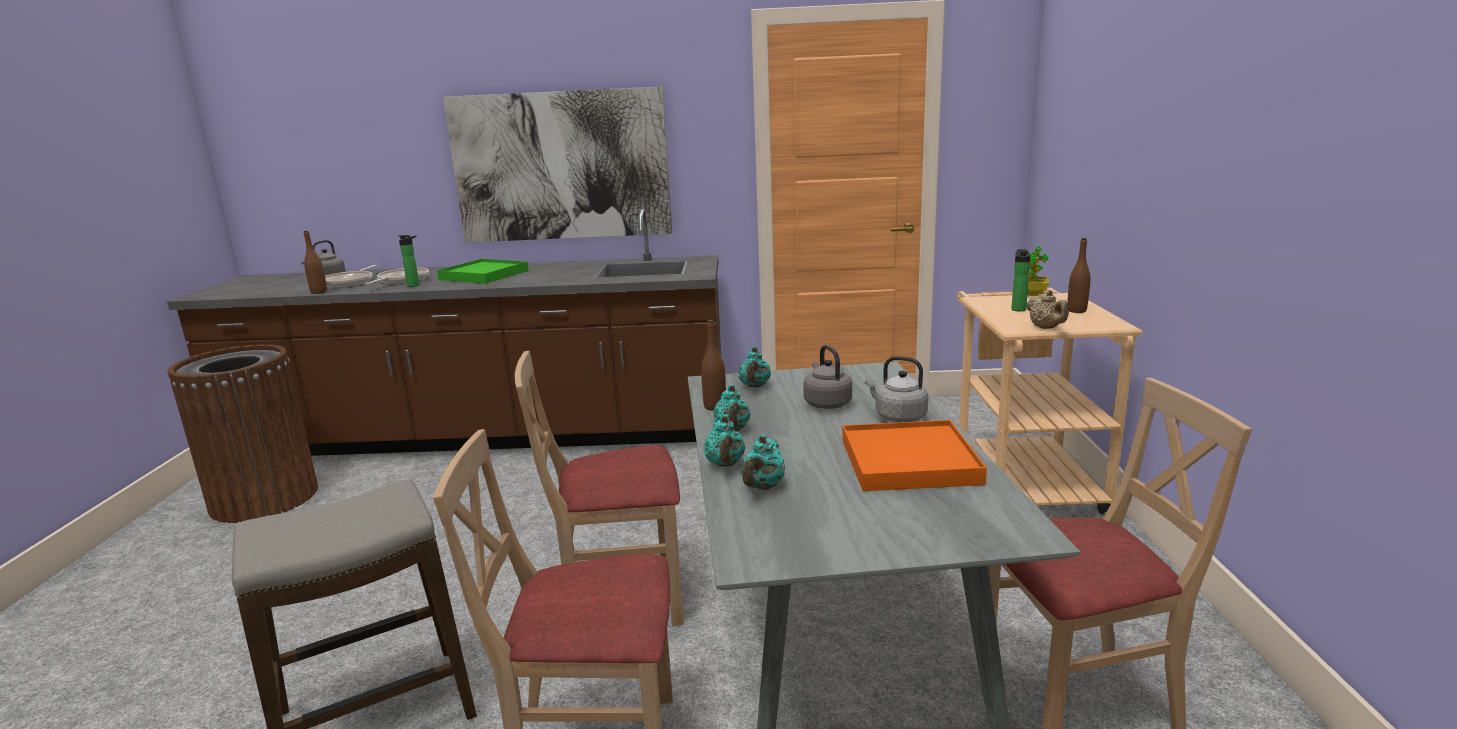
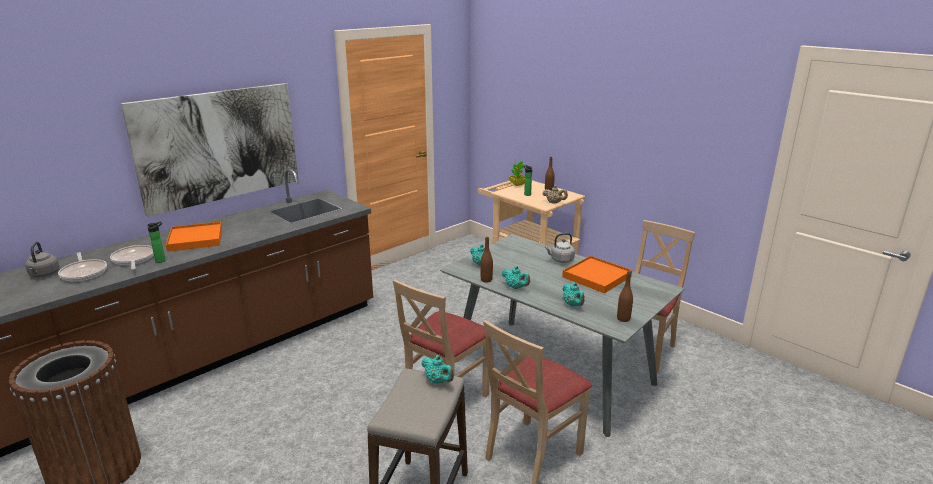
camera: 45 degrees left, 5 degrees up
brown bottle [304,231,327,294] -> brown bottle moved to [617,271,633,322]
green tray [437,259,529,284] -> orange tray [166,222,222,252]
turquoise teapot [704,414,745,466] -> turquoise teapot moved to [421,355,454,384]
grey kettle [803,345,852,409] -> none

